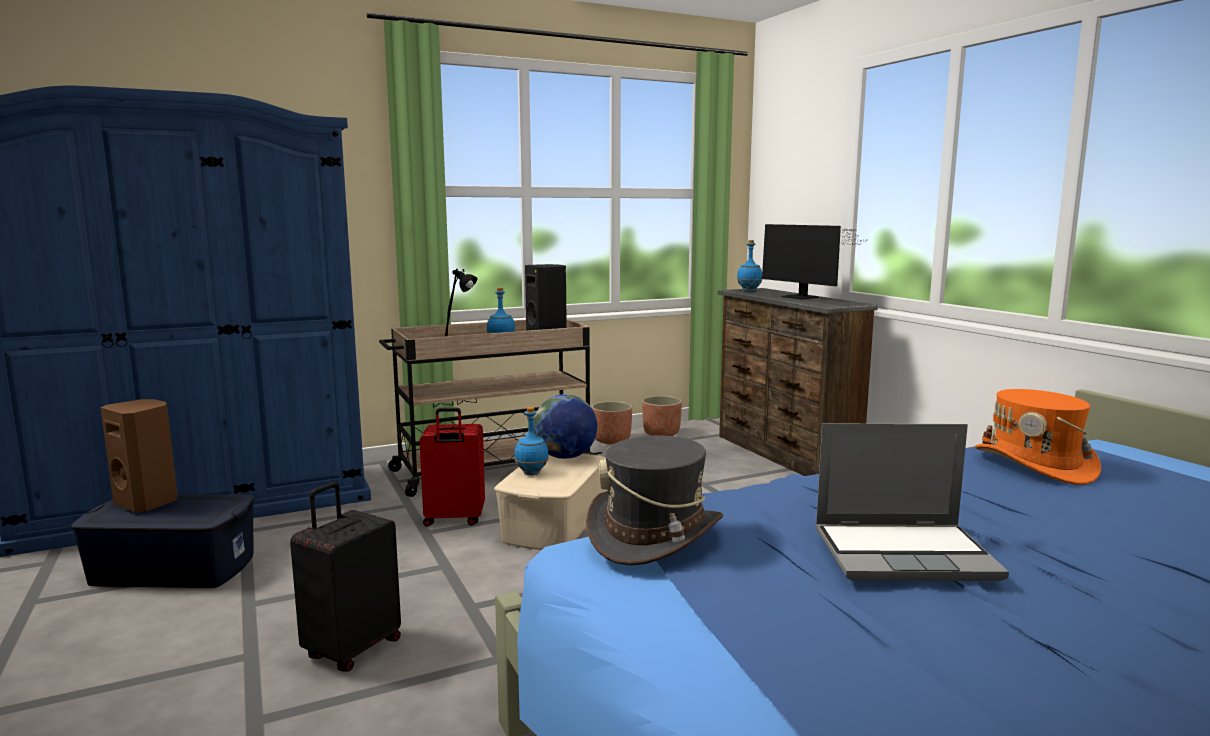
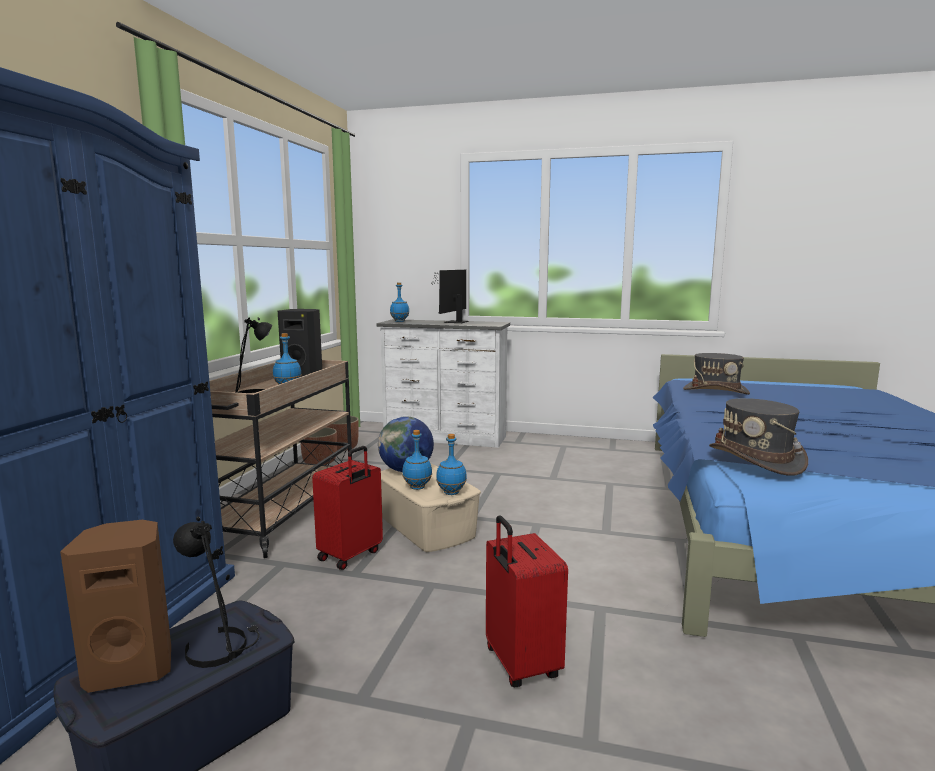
camera: 50 degrees left, 0 degrees up
black suitcase [290,482,401,672] -> red suitcase [486,515,568,687]
brown dresser [718,288,878,476] -> white dresser [376,319,510,448]
monitor [762,224,867,299] -> monitor turned 105 degrees clockwise [431,270,469,323]
laptop [815,424,1009,581] -> none
orange hat [975,389,1101,485] -> grey hat [683,353,750,395]
none -> black table lamp [173,516,260,668]
none -> blue bottle [436,434,467,495]

